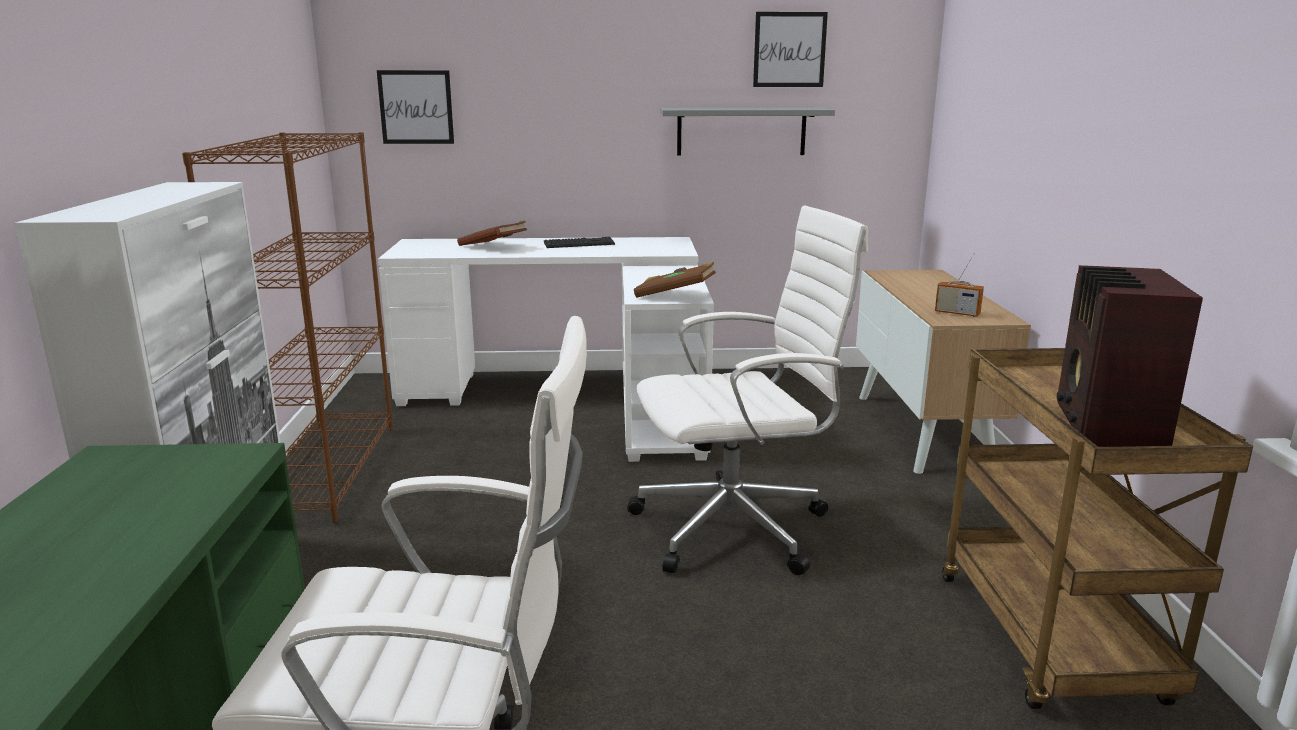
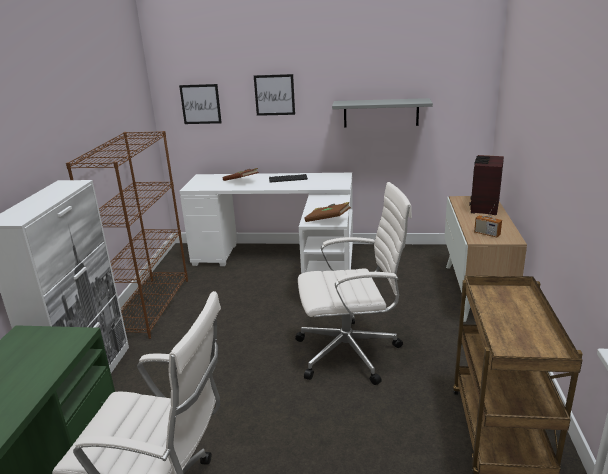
camera: 10 degrees right, 5 degrees up
picture [753,12,828,87] -> picture moved to [254,74,295,116]
radio [1057,265,1203,447] -> radio moved to [469,155,504,215]

